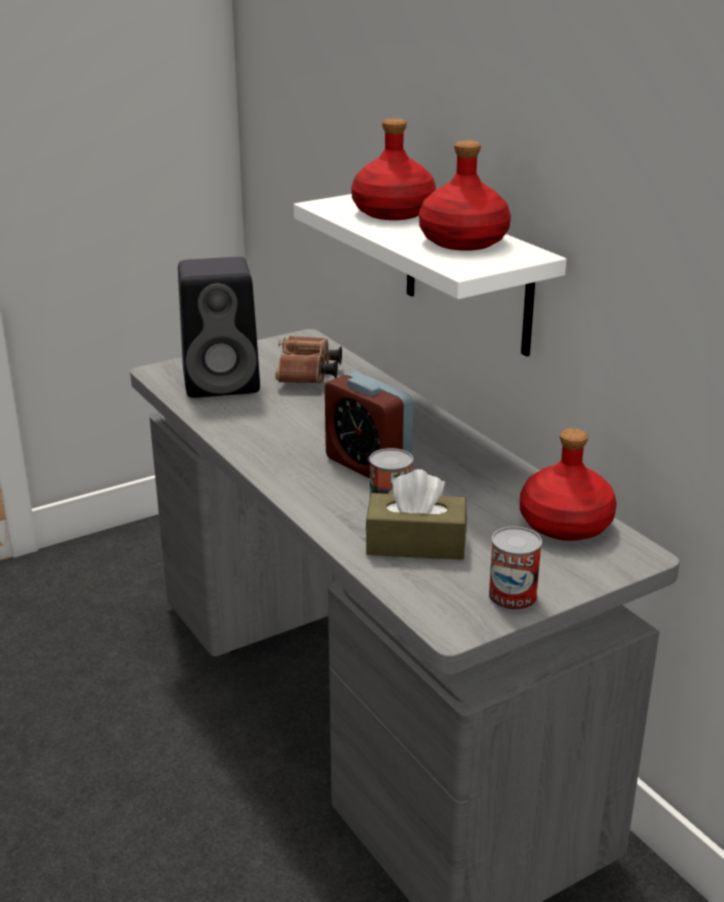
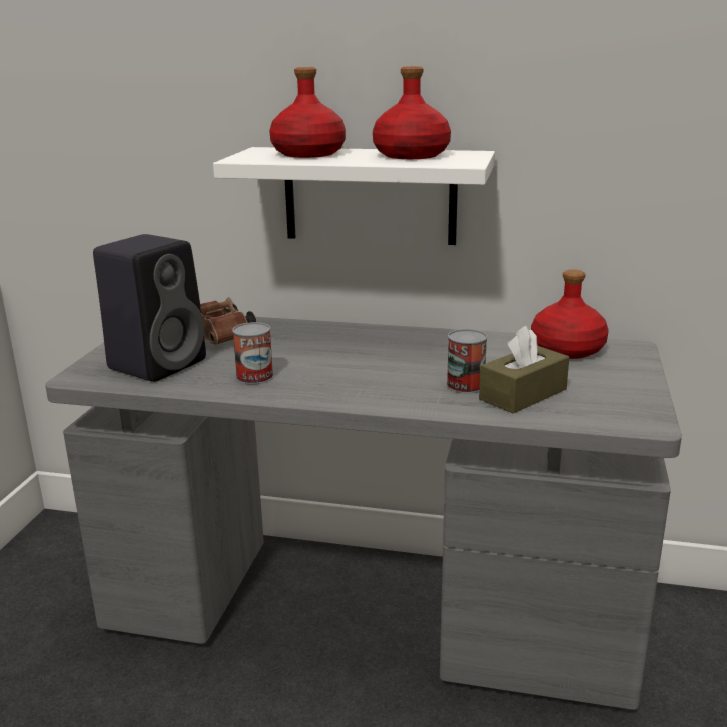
camera: 45 degrees left, 5 degrees down
alarm clock [325,372,414,479] -> none
can [488,527,542,611] -> can moved to [232,322,273,384]

